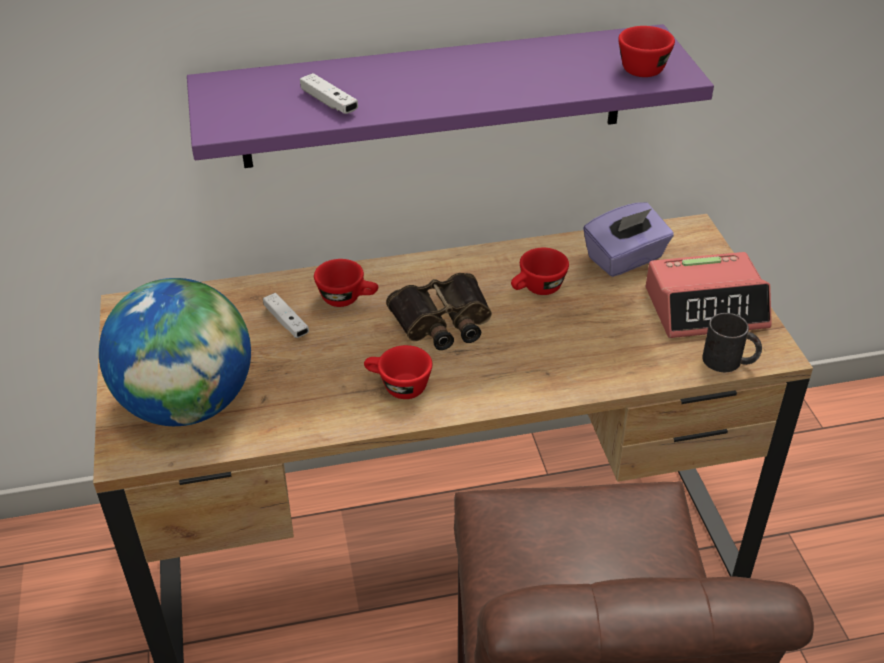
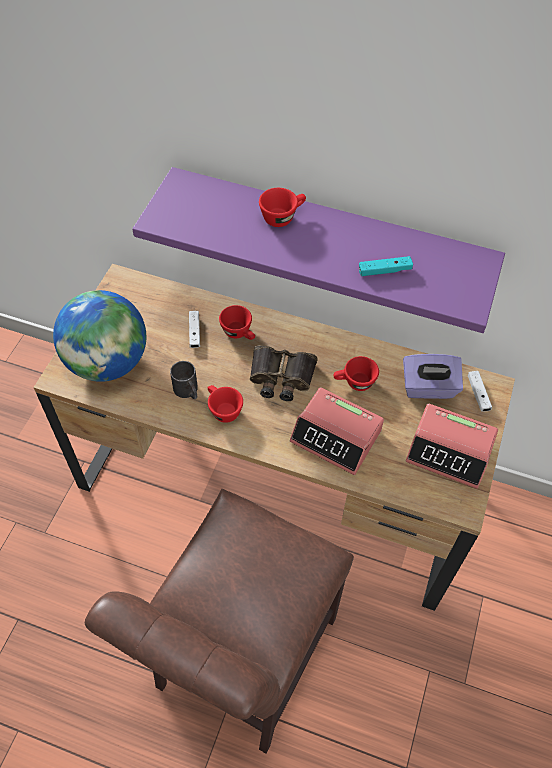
camera: 30 degrees right, 15 degrees up
white game controller [300,73,358,114] -> white game controller moved to [468,371,492,412]
red cup [618,26,675,77] -> red cup moved to [259,188,306,227]
black mug [702,313,762,372] -> black mug moved to [170,361,198,399]
none -> alarm clock [290,388,384,475]
none -> turquoise game controller [359,256,413,276]

